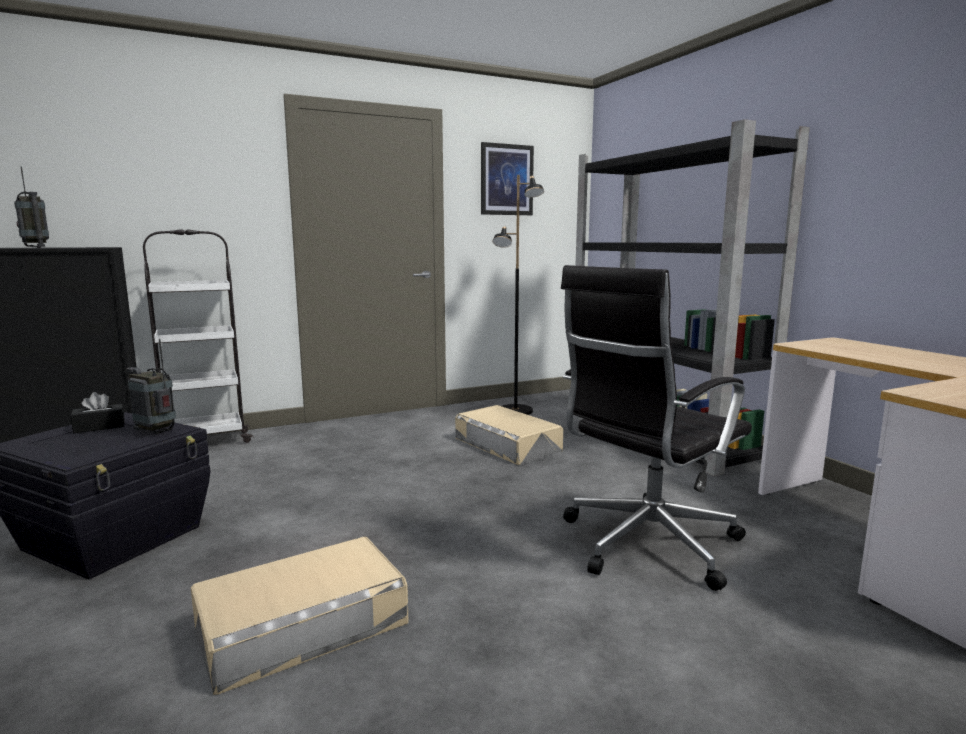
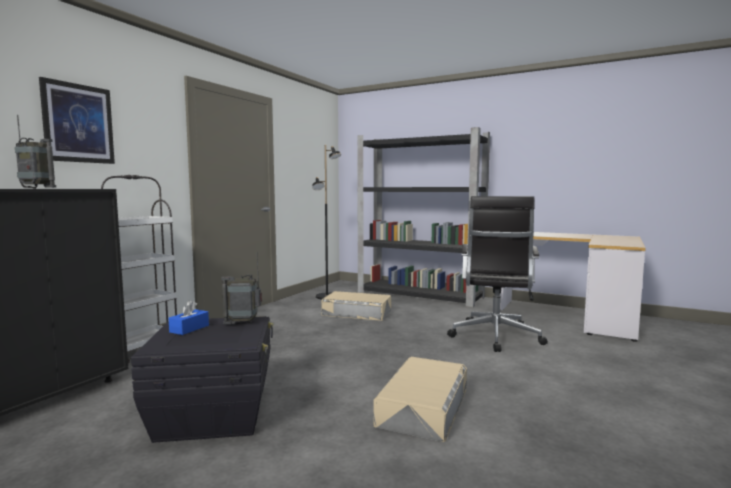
camera: 35 degrees left, 5 degrees down
black tissue box [70,392,125,433] -> blue tissue box [168,300,209,335]
picture [481,142,534,215] -> picture moved to [39,77,115,164]

